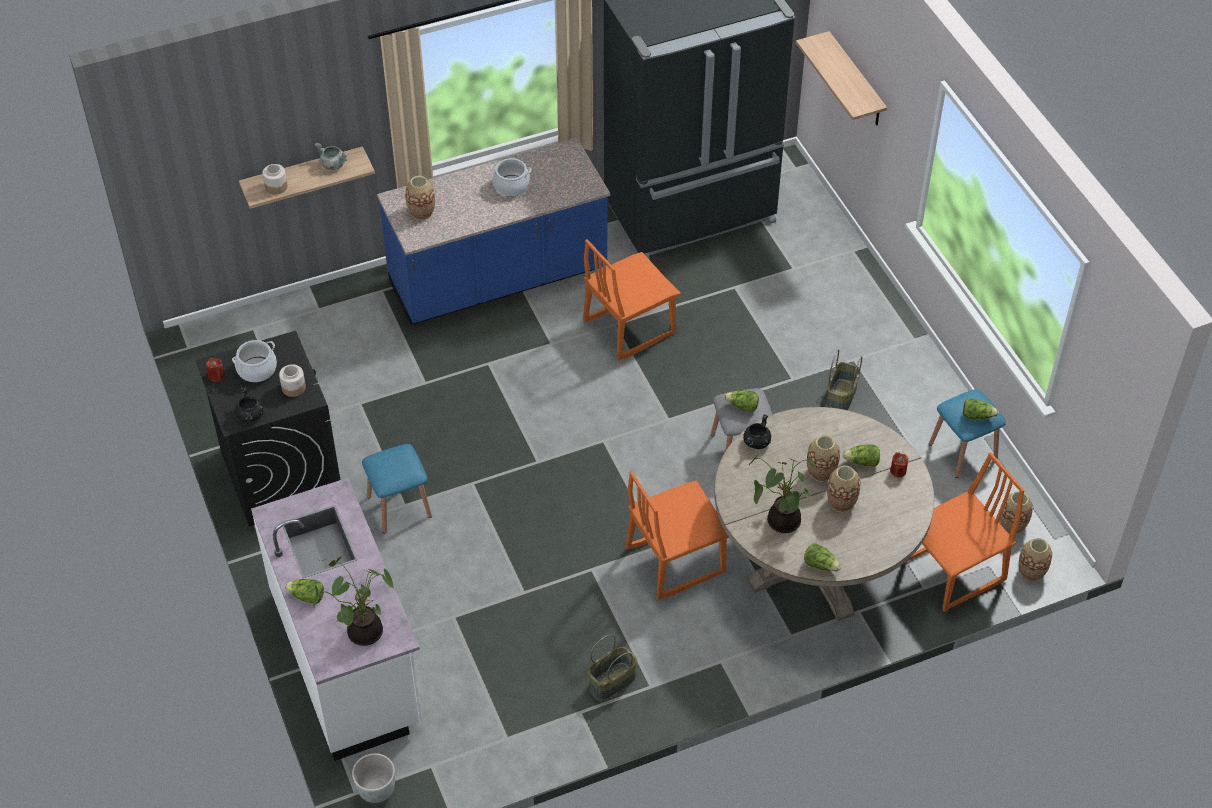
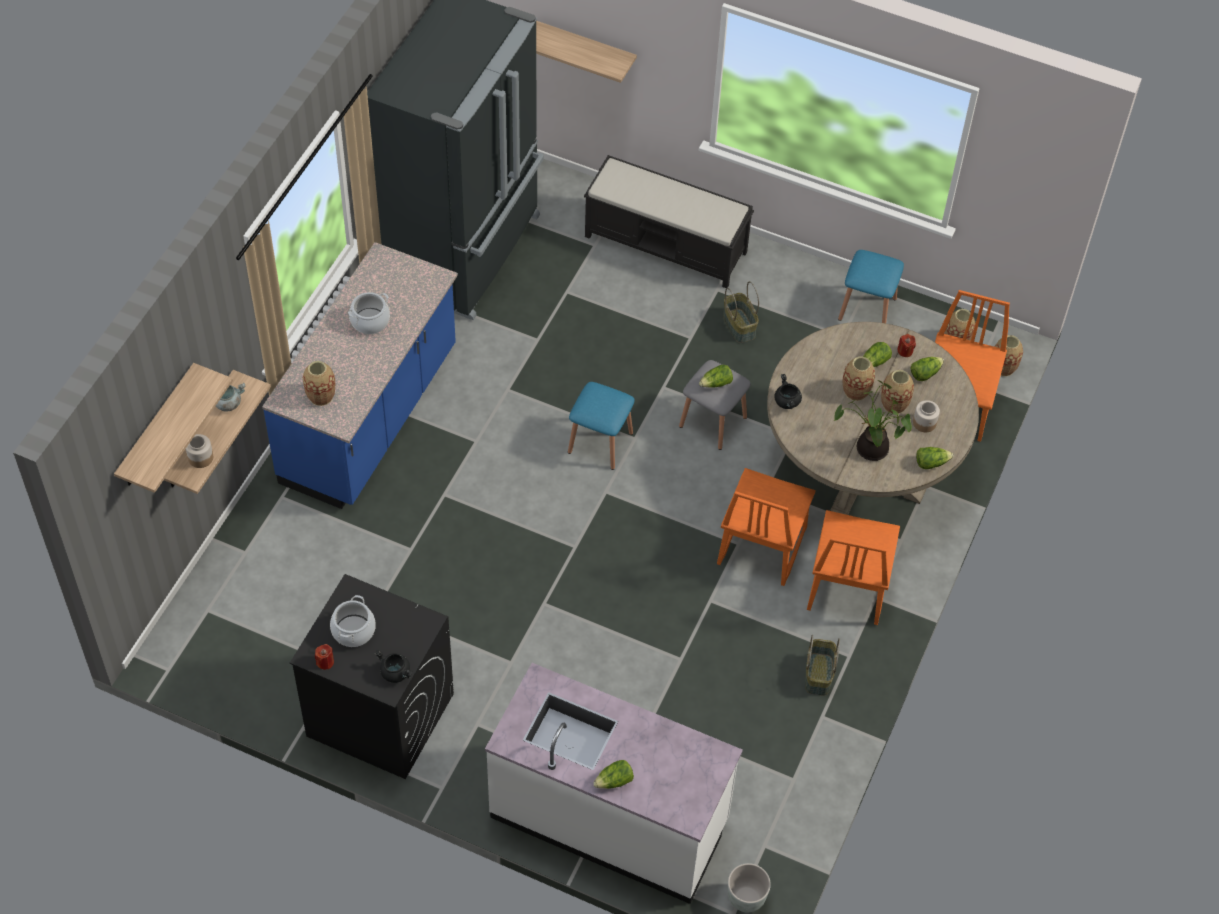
camera: 45 degrees left, 5 degrees up
jar [279,364,306,397] -> jar moved to [913,400,940,432]
potted plant [313,556,394,646] -> none
blue stool [362,444,432,534] -> blue stool moved to [568,382,635,470]
orange chair [583,239,681,361] -> orange chair moved to [807,510,900,625]
lettuce [963,398,999,419] -> lettuce moved to [910,357,944,381]
none -> shelf [114,363,233,493]
none -> black bench [584,155,754,288]

